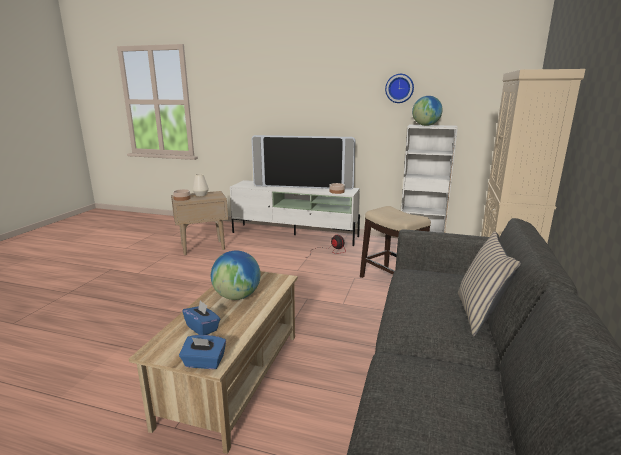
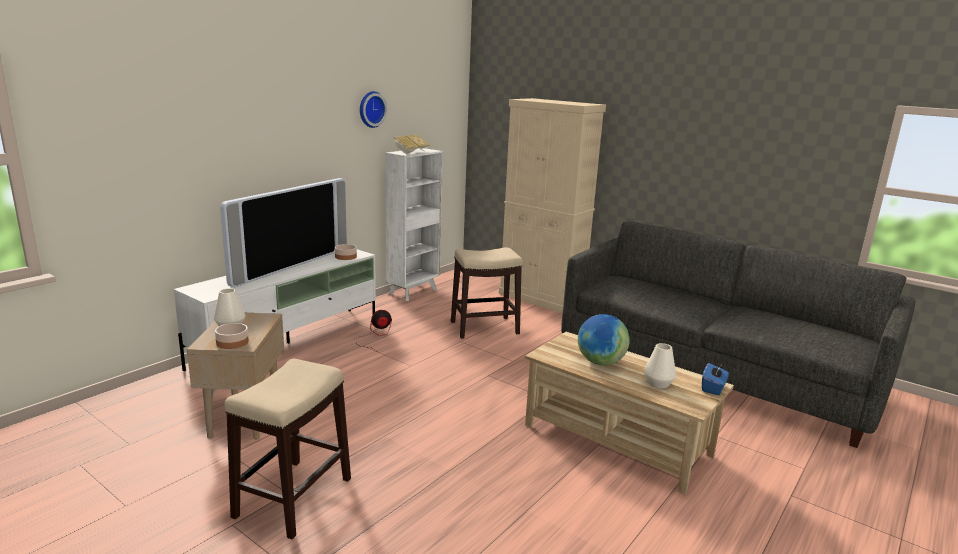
camera: 70 degrees left, 0 degrees up
blue tissue box [182,300,220,335] -> white vase [644,343,676,389]
globe [412,96,443,126] -> book [394,134,430,155]
beige pillow [458,231,521,337] -> none
none -> stool [224,359,351,539]

